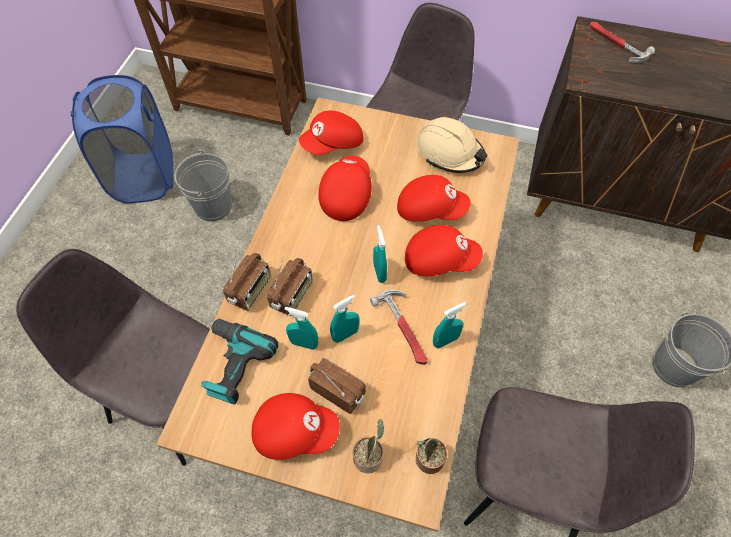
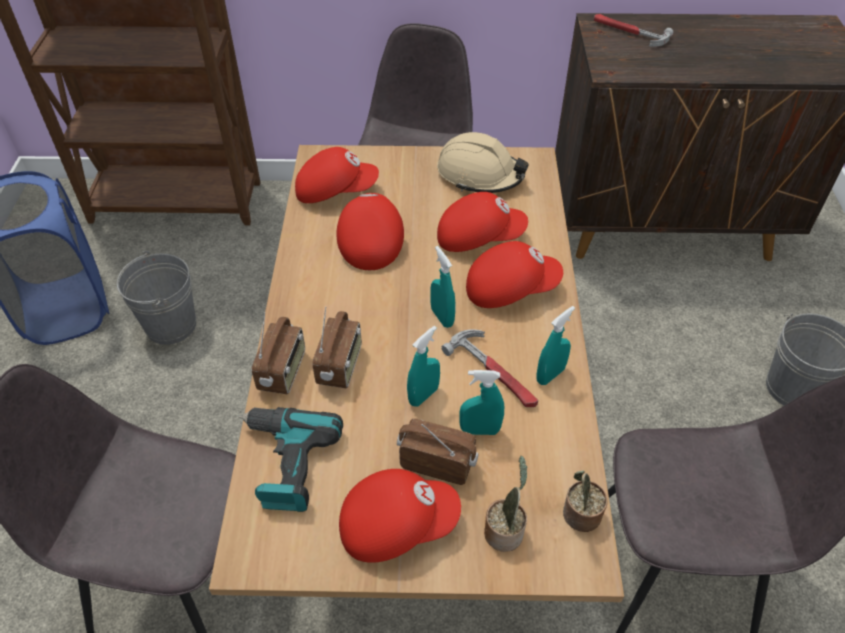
camera: 15 degrees left, 10 degrees down
turquoise spray bottle [285,307,318,350] -> turquoise spray bottle moved to [459,370,504,435]
red cap [299,110,363,155] -> red cap turned 135 degrees counterclockwise [295,147,379,203]

